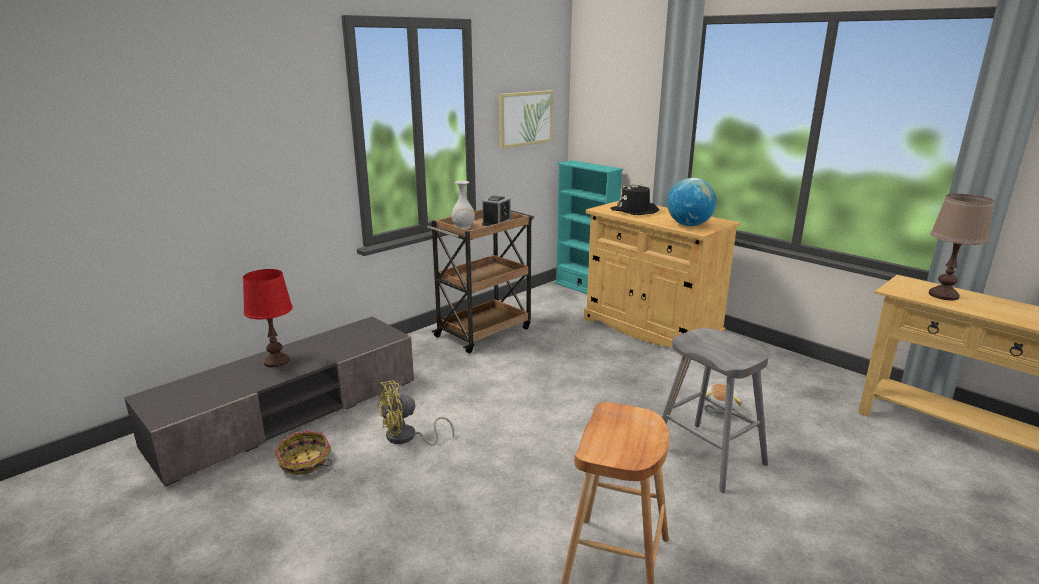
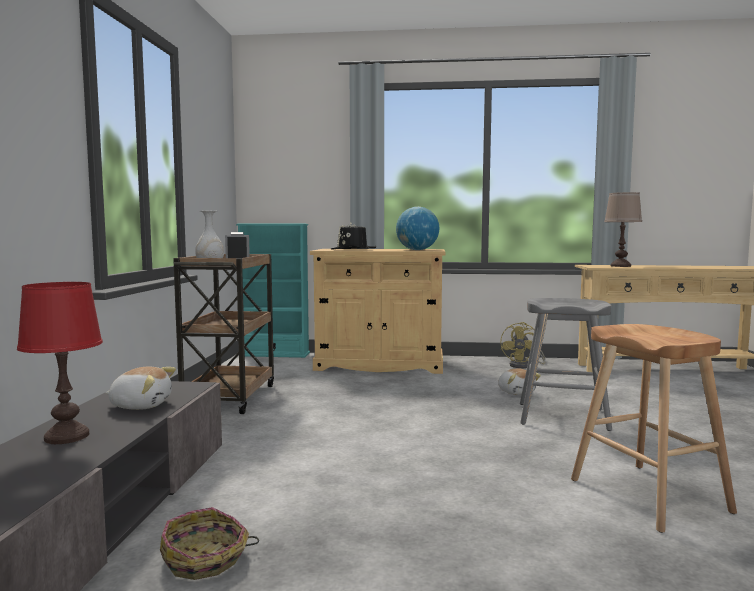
camera: 40 degrees left, 15 degrees down
yellow fan [377,381,454,446] -> yellow fan moved to [500,322,545,368]
picture [499,90,553,149] -> none
none -> plush toy [105,366,176,410]

